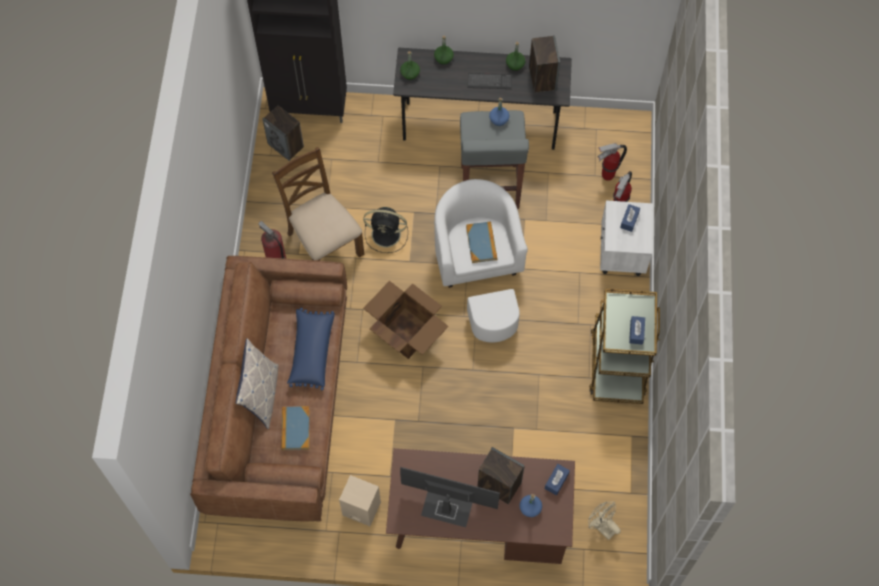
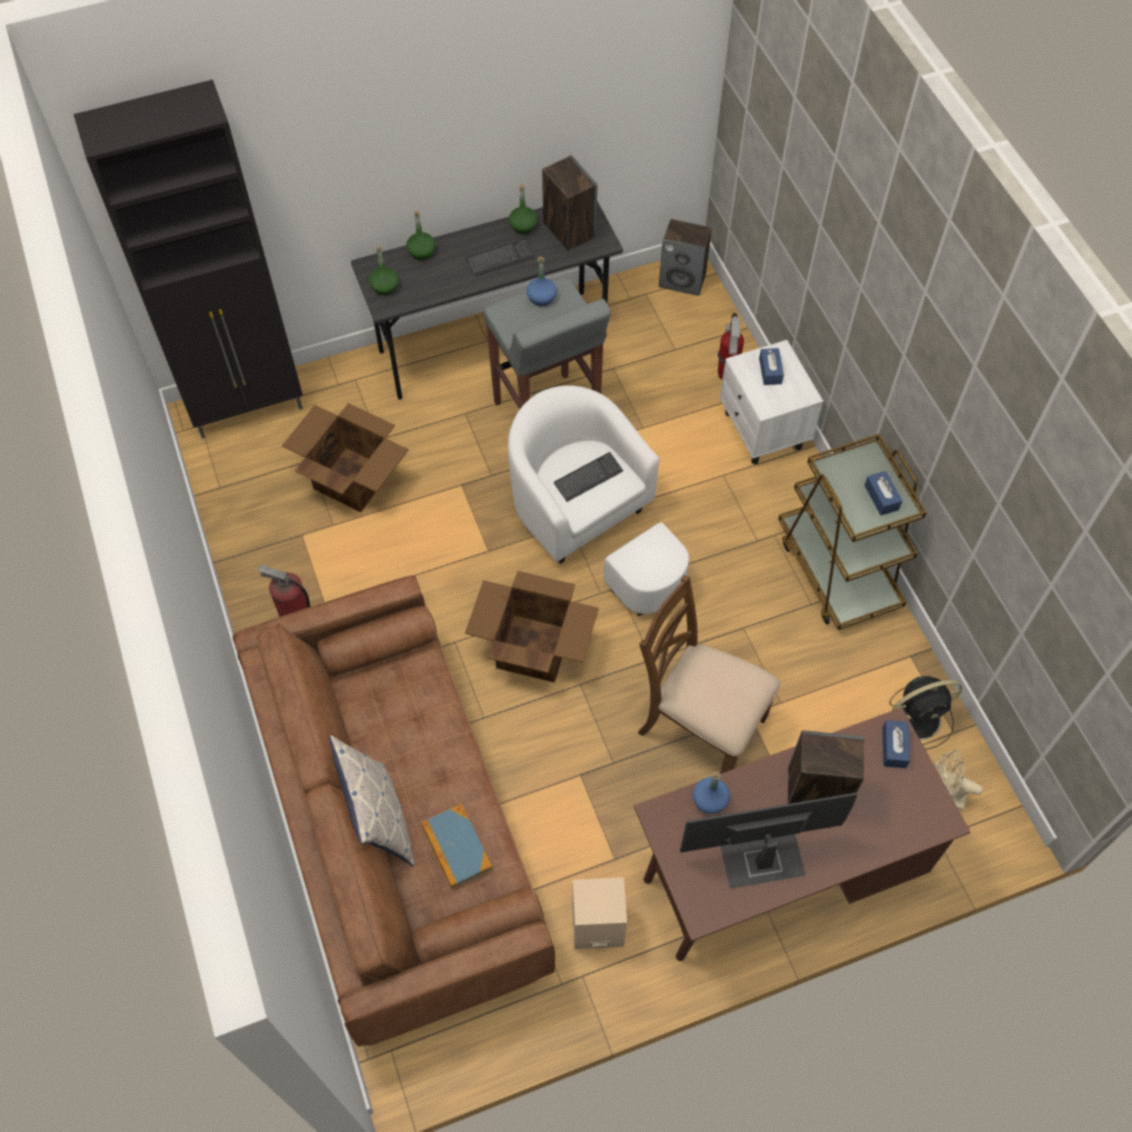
camera: 25 degrees left, 5 degrees down
speaker [262,105,304,161] -> speaker moved to [659,219,712,296]
brown chair [272,147,364,261] -> brown chair moved to [638,575,780,774]
blue pillow [287,308,335,390] -> none
black fan [363,207,408,253] -> black fan moved to [890,676,962,750]
book [466,221,497,263] -> keyboard [554,452,623,502]
blue bottle [519,494,542,517] -> blue bottle moved to [693,771,730,814]
fire extinguisher [597,143,627,181] -> none
none -> cardboard box [282,403,409,512]

